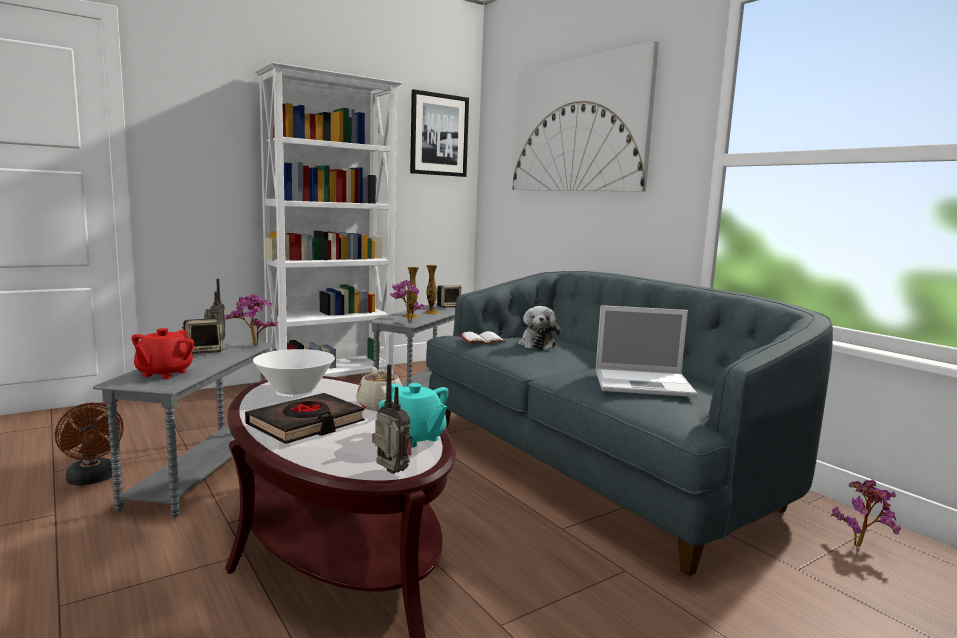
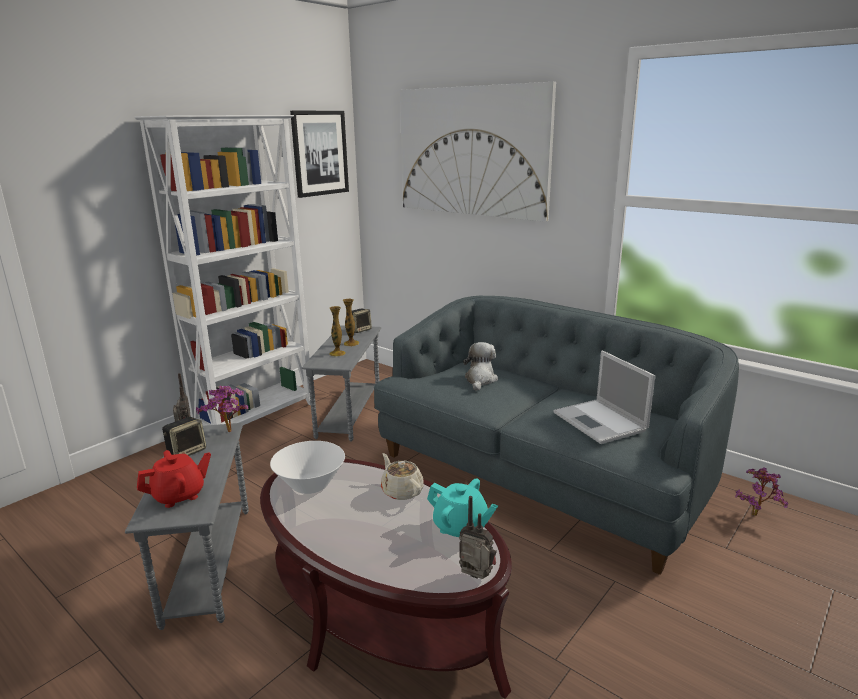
camera: 15 degrees left, 10 degrees up
brown fan [55,402,124,486] -> none
red teapot [132,328,194,379] -> red teapot turned 120 degrees counterclockwise [137,450,211,508]
black book [245,393,365,444] -> none
potted plant [390,280,426,323] -> none
white book [460,331,506,344] -> none
plush toy [518,306,560,349] -> plush toy turned 150 degrees counterclockwise [463,342,498,391]
laptop [596,305,698,397] -> laptop turned 75 degrees clockwise [553,351,655,444]

